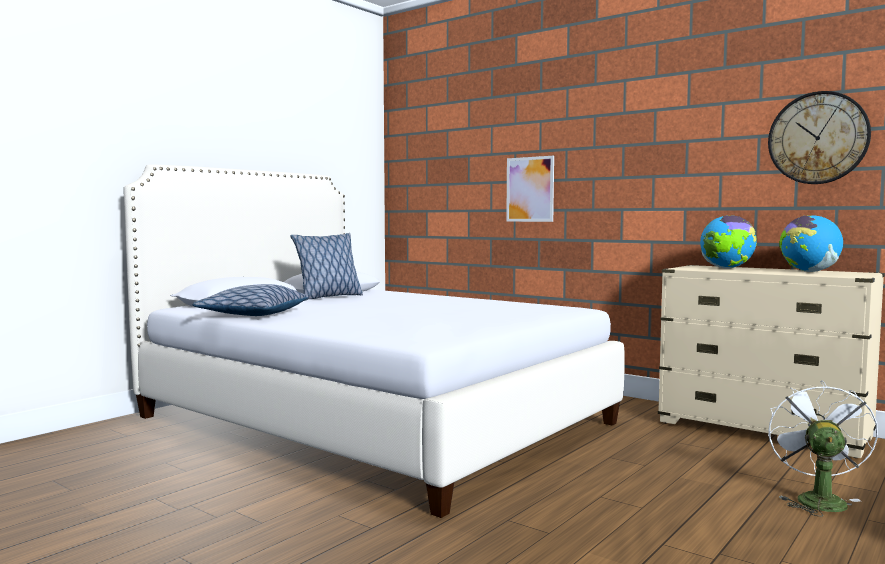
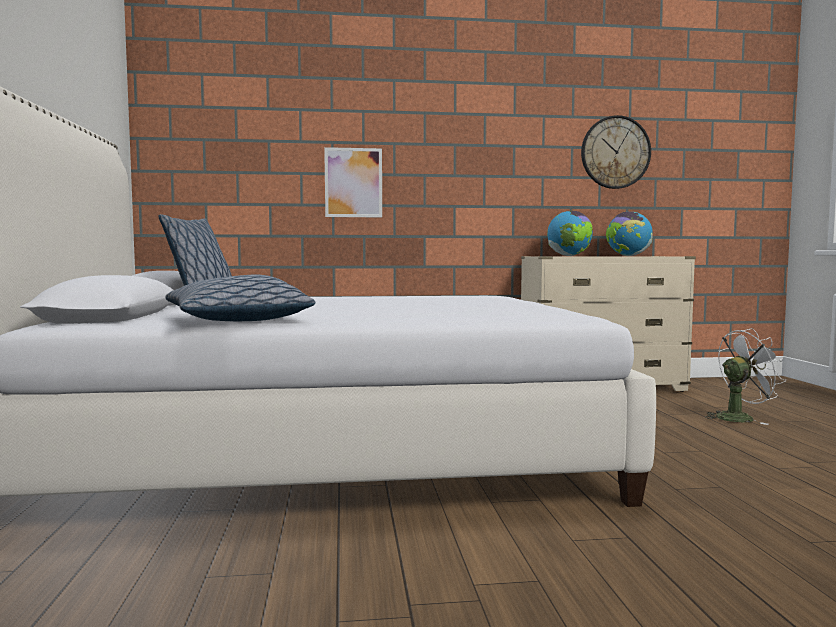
camera: 45 degrees left, 0 degrees up
white fan [768,380,878,517] -> white fan turned 105 degrees clockwise [705,328,786,425]

